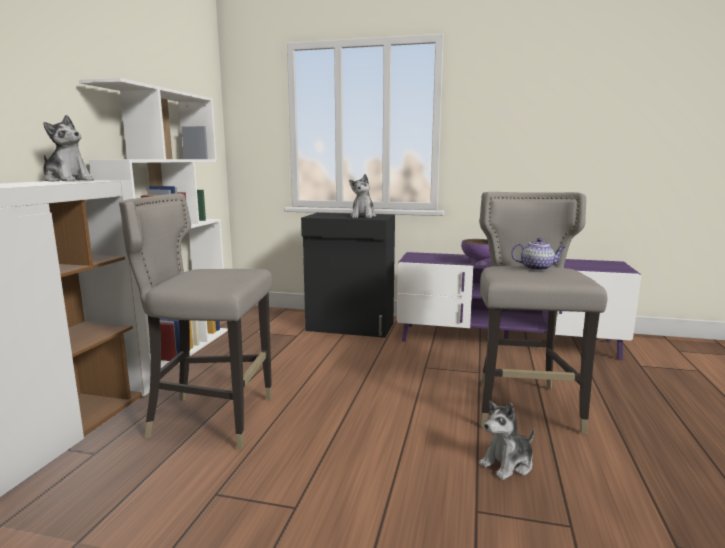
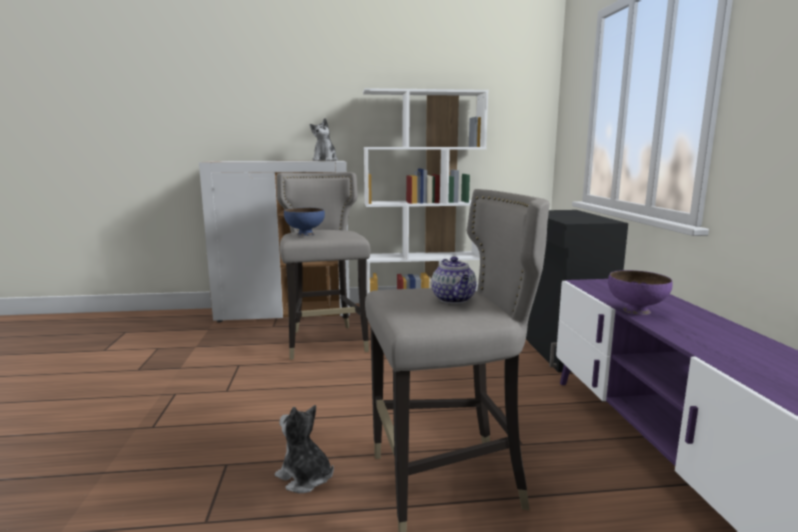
camera: 70 degrees right, 0 degrees up
plush toy [349,174,376,218] -> none
none -> blue bowl [284,208,325,236]

